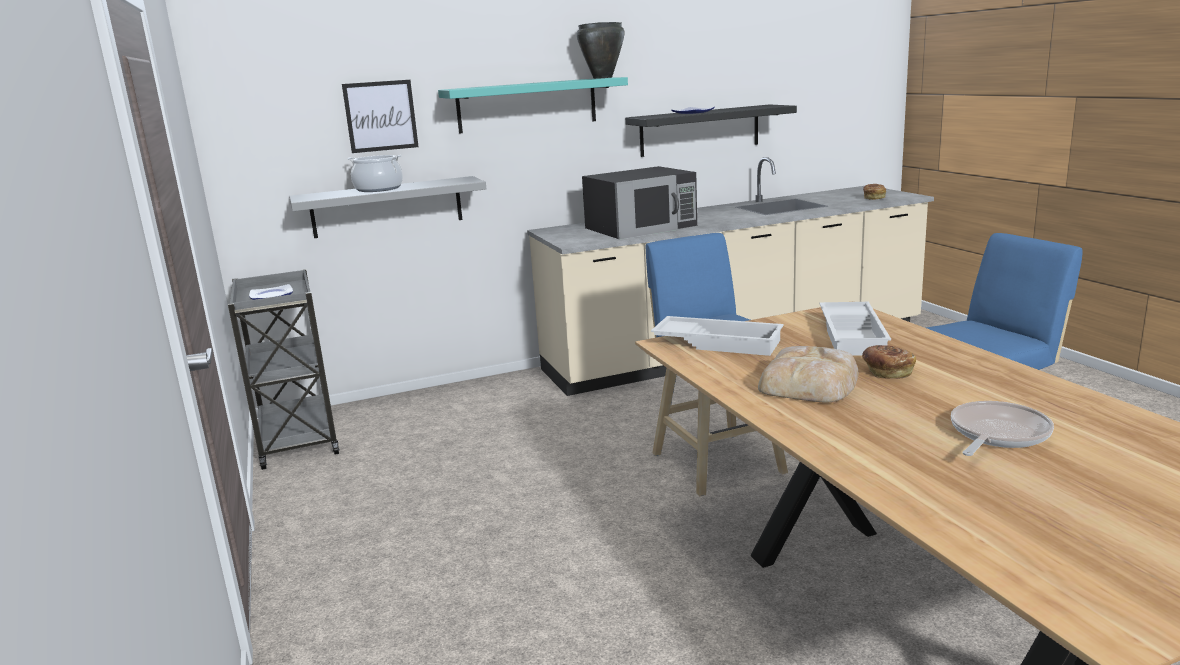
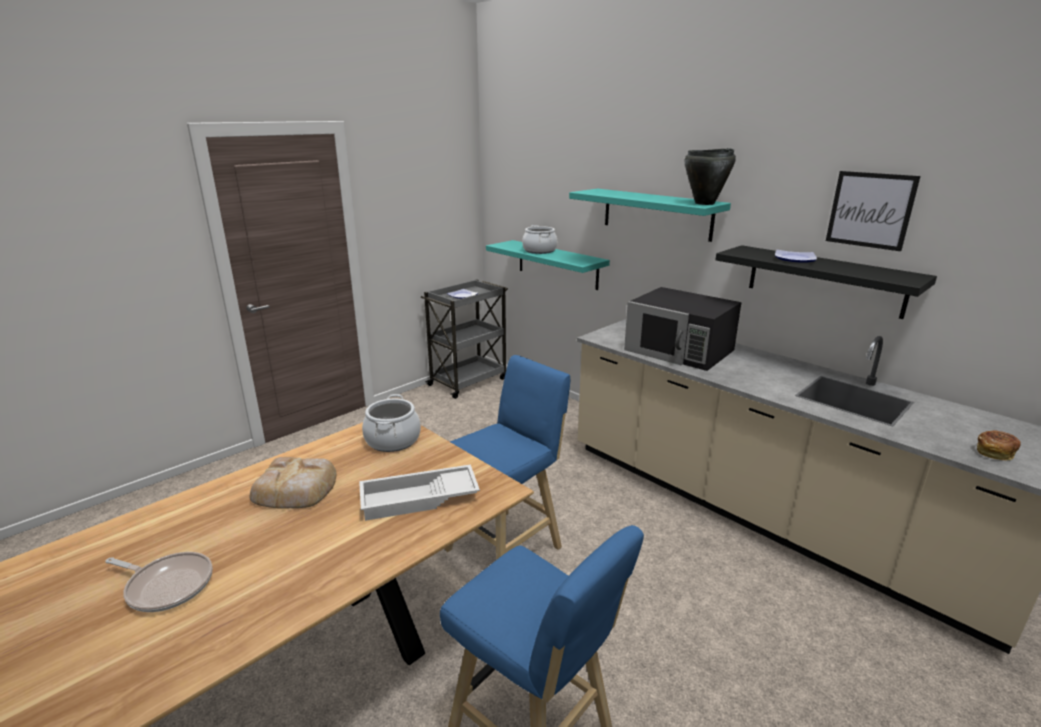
camera: 65 degrees right, 5 degrees up
grey shelf [289,176,487,238] -> turquoise shelf [486,240,610,290]
picture [342,80,419,153] -> picture moved to [826,171,920,251]
white tray [651,316,784,356] -> cooking pot [362,394,421,452]
bread [862,345,916,379] -> none

